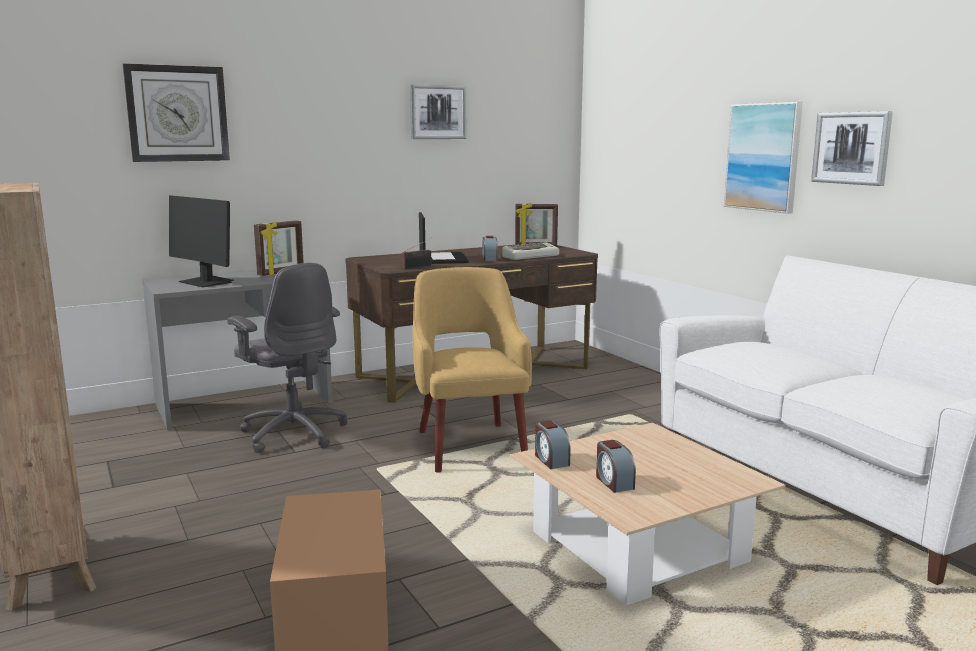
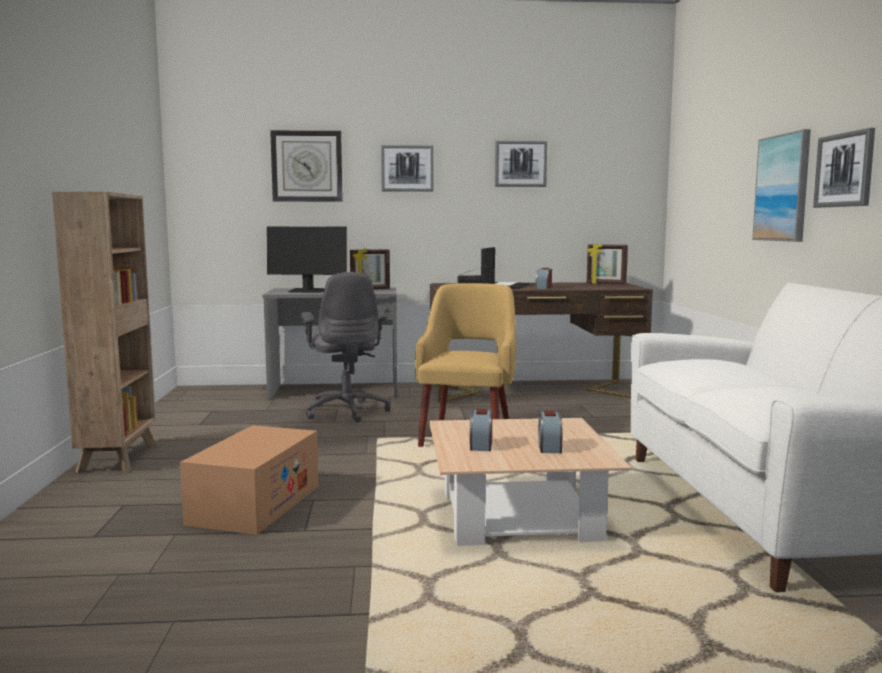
camera: 25 degrees right, 5 degrees down
monitor [169,195,234,287] -> monitor turned 60 degrees counterclockwise [267,226,347,293]
keyboard [502,242,559,260] -> none
alarm clock [535,420,571,469] -> alarm clock moved to [538,410,562,453]
none -> picture [381,145,433,192]

